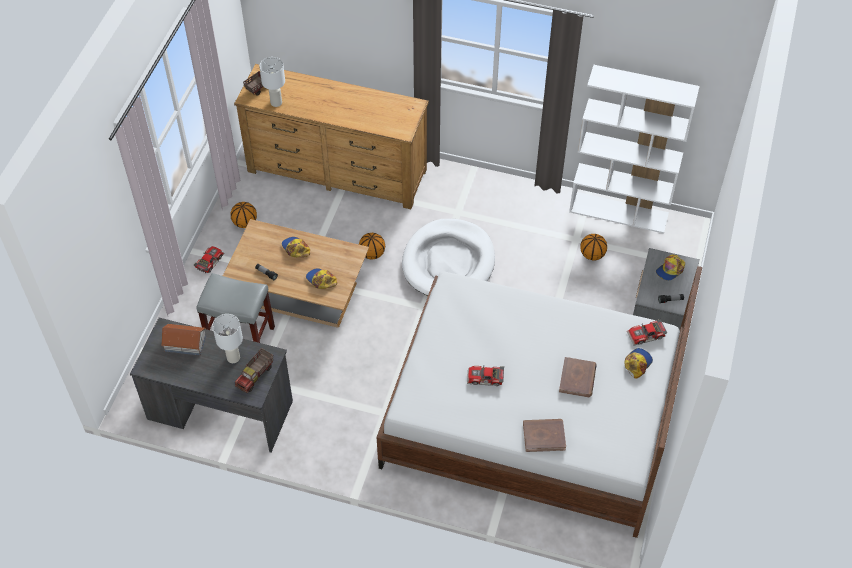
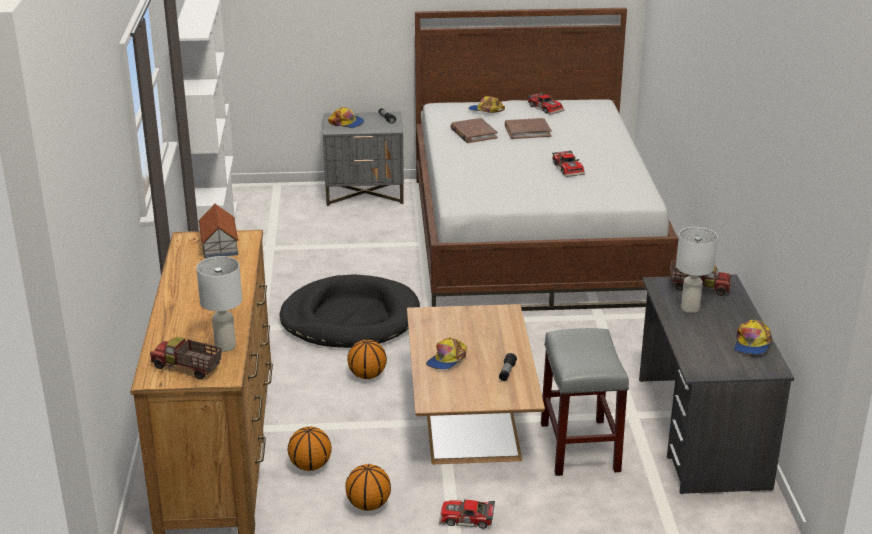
camera: 110 degrees left, 25 degrees down
toy house [161,324,206,355] -> toy house moved to [198,204,239,259]
cap [306,268,337,289] -> cap moved to [734,320,772,355]
white dog bed [402,219,495,296] -> black dog bed [280,274,420,348]
brown book [523,419,566,452] -> brown book moved to [451,118,498,143]
basketball [580,234,607,260] -> basketball moved to [288,426,332,471]
toy car [627,319,667,346] -> toy car moved to [527,92,564,115]

